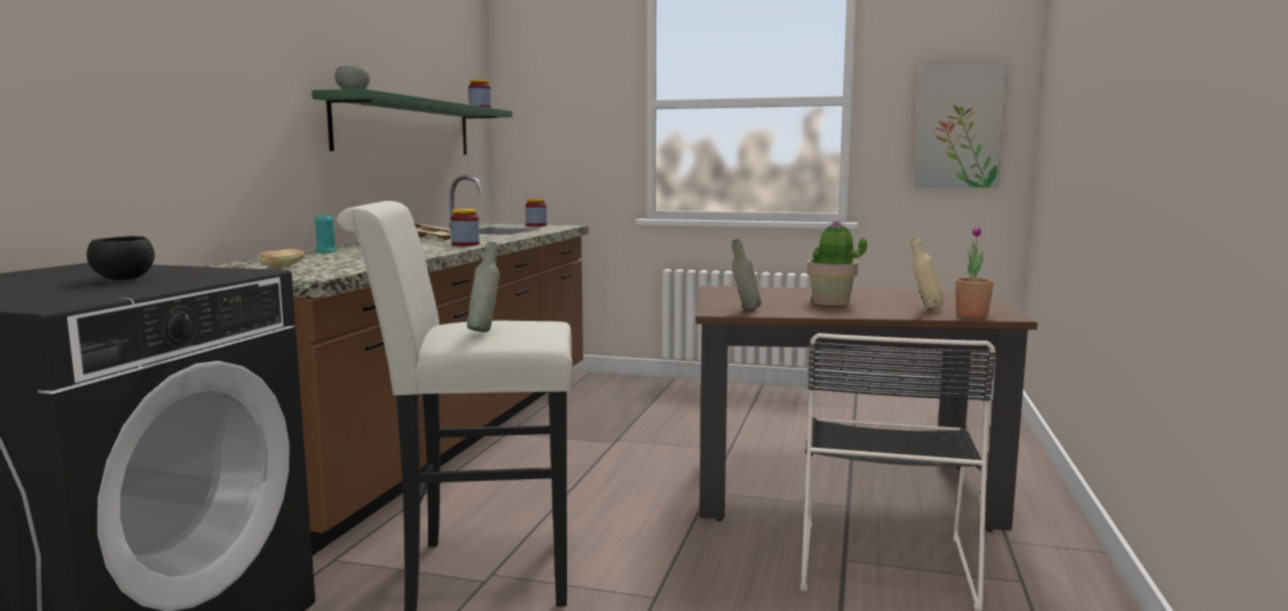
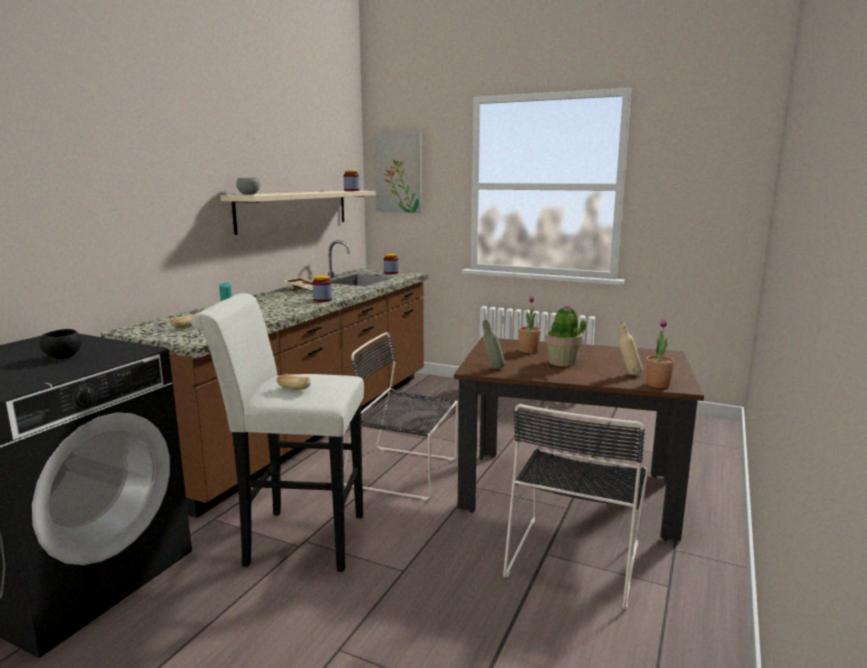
camera: 10 degrees right, 5 degrees up
green shelf [312,89,512,155] -> beige shelf [220,191,376,235]
grey bottle [467,242,500,332] -> bread [276,374,311,390]
picture [914,63,1008,188] -> picture moved to [374,132,422,213]
none -> black chair [344,332,458,500]
none -> potted plant [518,296,541,353]

